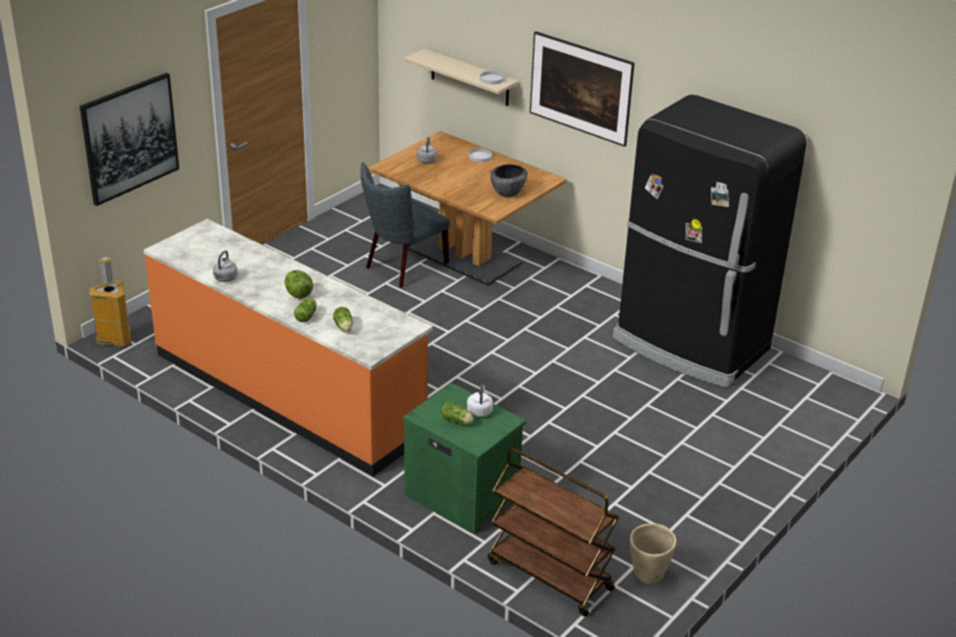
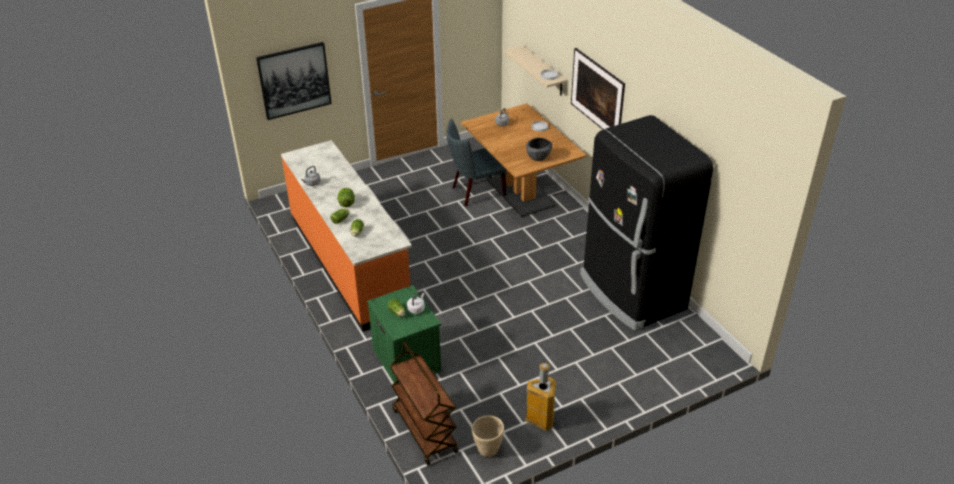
camera: 25 degrees right, 5 degrees up
trash can [89,257,131,347] -> trash can moved to [526,363,556,431]

